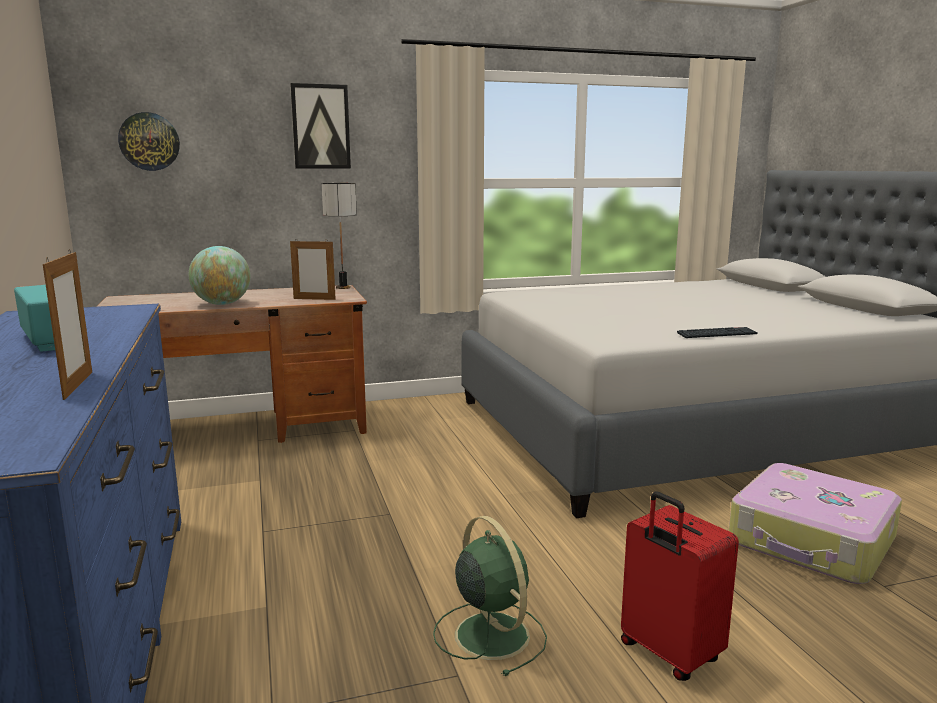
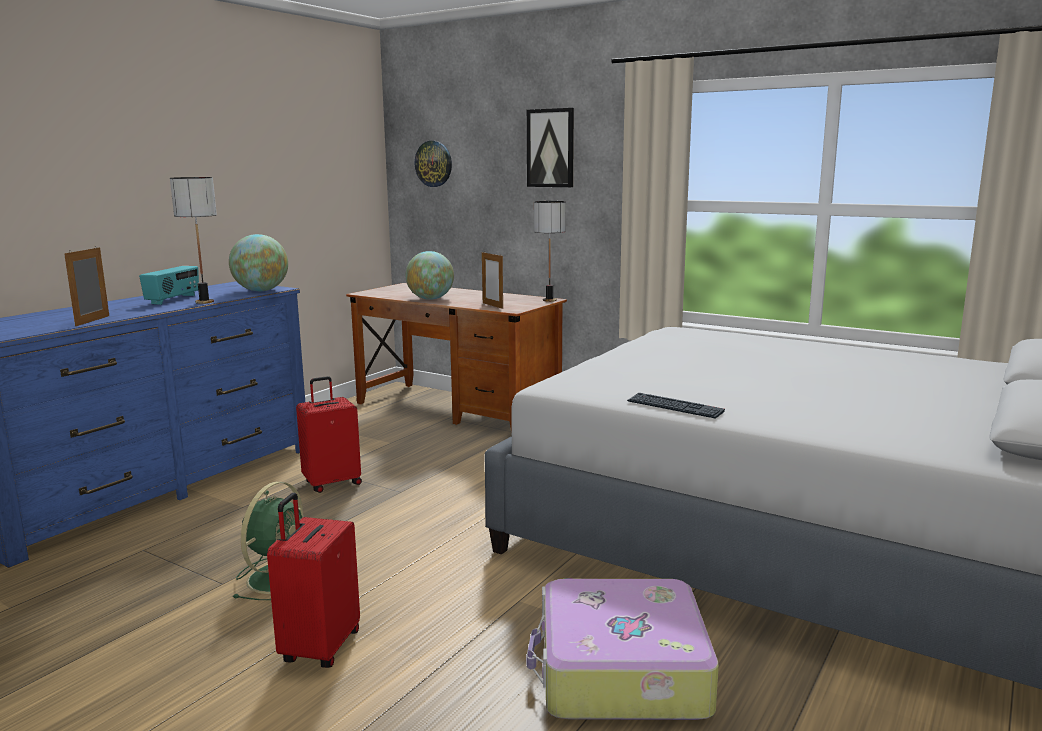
camera: 50 degrees right, 0 degrees up
picture frame [43,249,92,400] -> picture frame turned 150 degrees clockwise [64,247,109,327]
none -> table lamp [170,177,217,304]
none -> globe [229,234,288,291]
none -> red suitcase [296,376,362,493]

